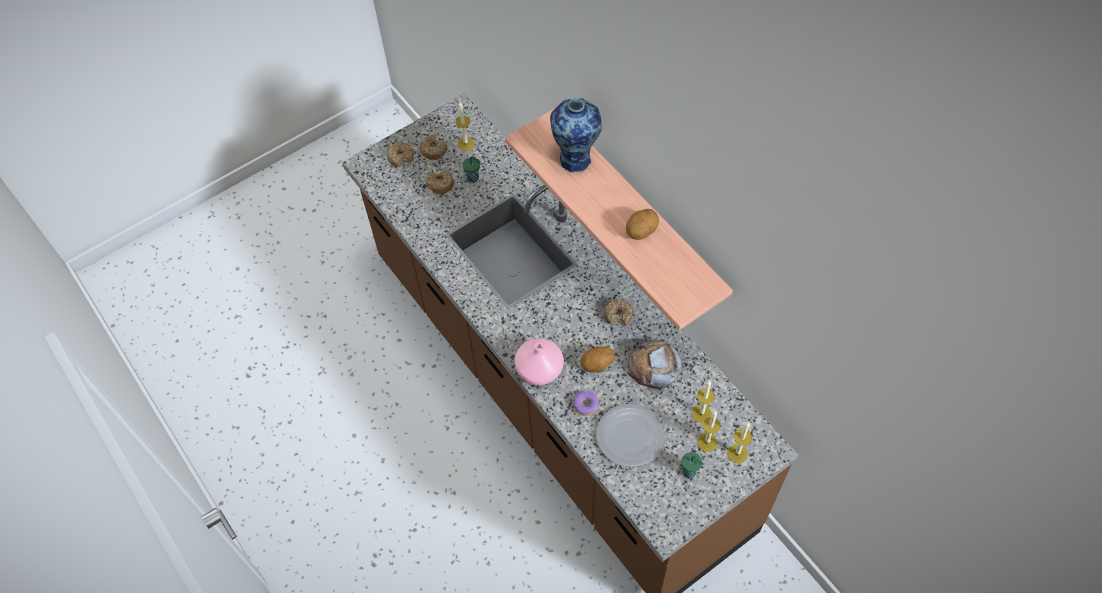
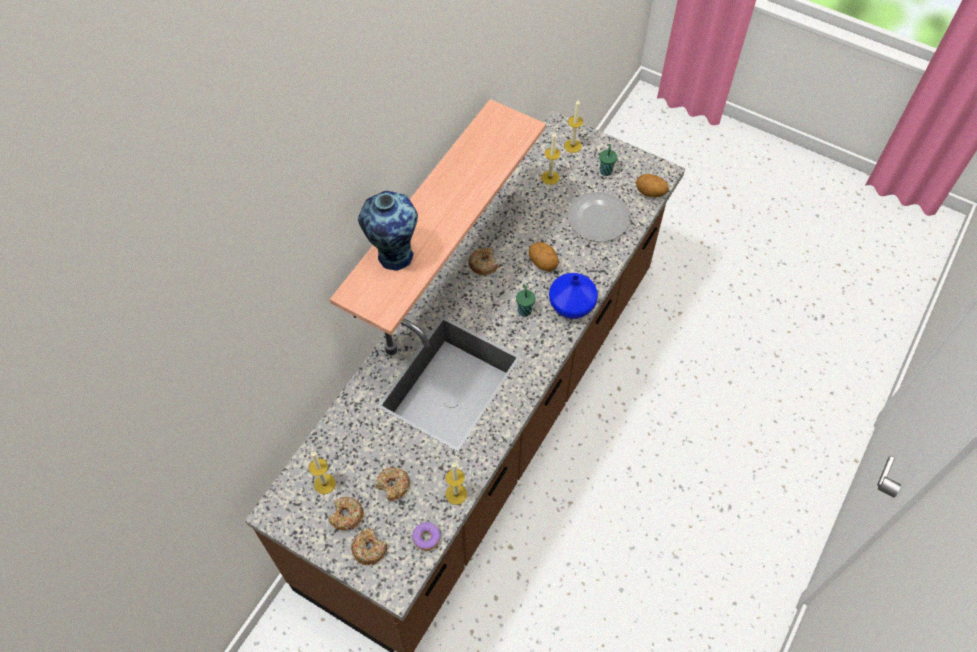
camera: 115 degrees left, 0 degrees up
green cup [462,156,481,183] -> green cup moved to [516,284,535,317]
pink vase [515,338,564,385] -> blue vase [549,273,598,319]
donut [574,391,599,416] -> donut moved to [412,522,440,551]
potato [626,209,659,240] -> potato moved to [636,174,669,197]
bread [627,340,683,389] -> none
candle [697,410,721,452] -> candle moved to [446,463,467,505]

